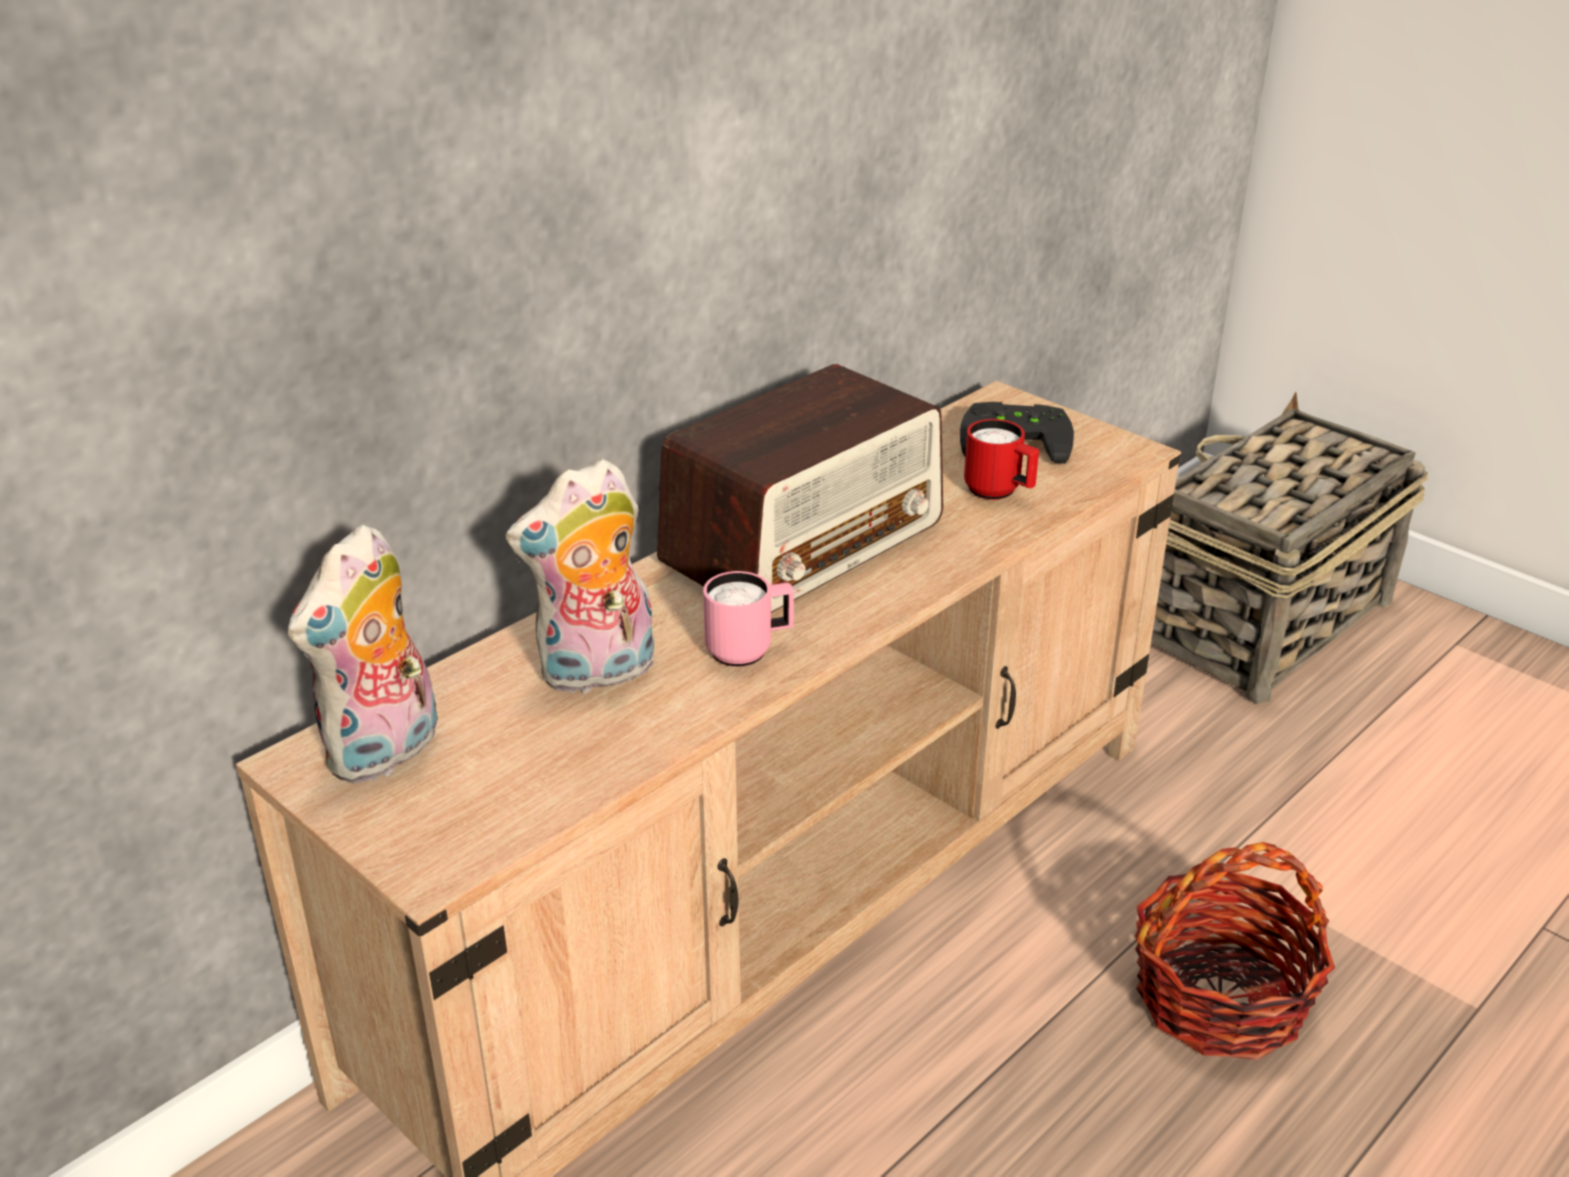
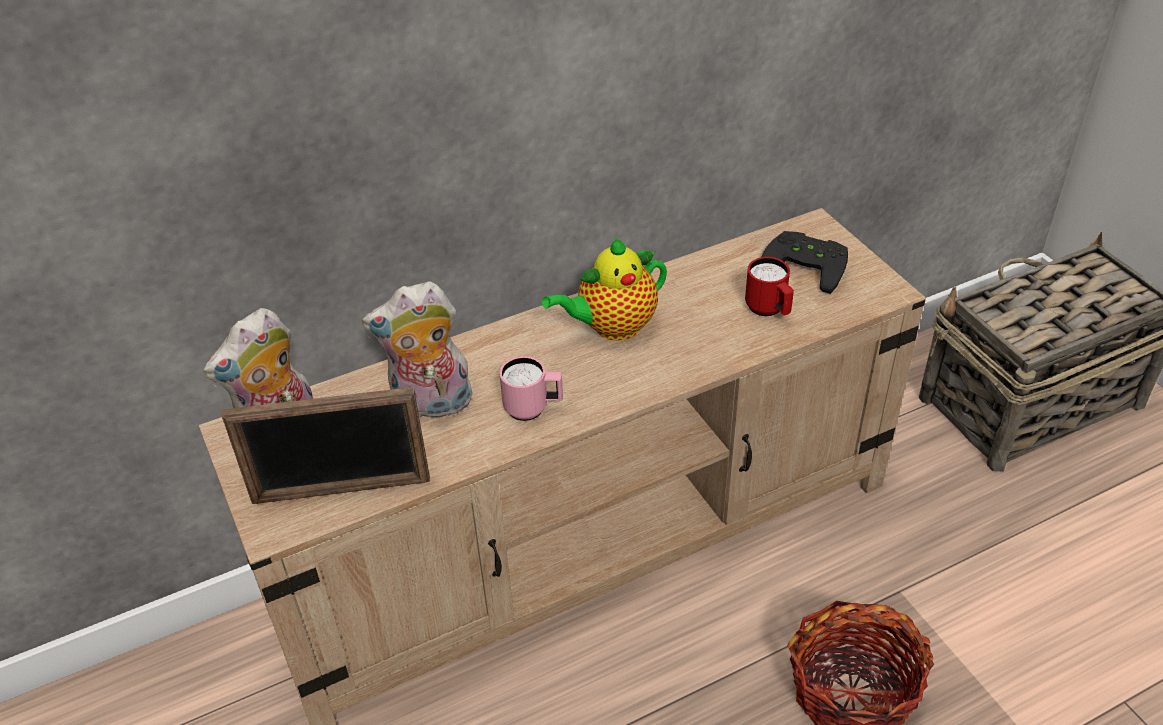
camera: 20 degrees right, 10 degrees up
radio [657,364,943,613] -> teapot [542,238,667,341]
none -> picture frame [221,387,430,504]

